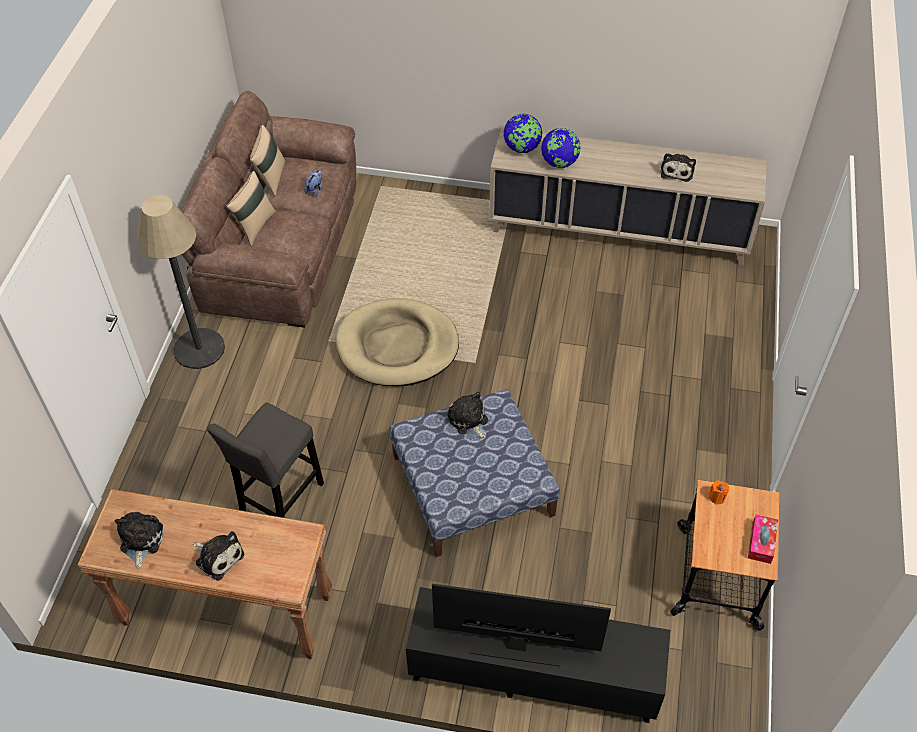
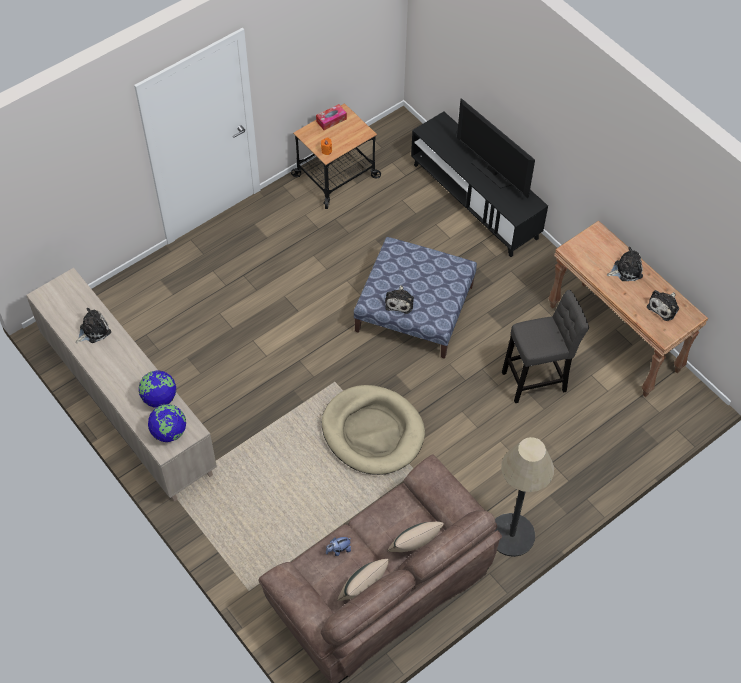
camera: 140 degrees left, 5 degrees up
plush toy [193,531,244,581] -> plush toy turned 90 degrees clockwise [607,247,643,281]

